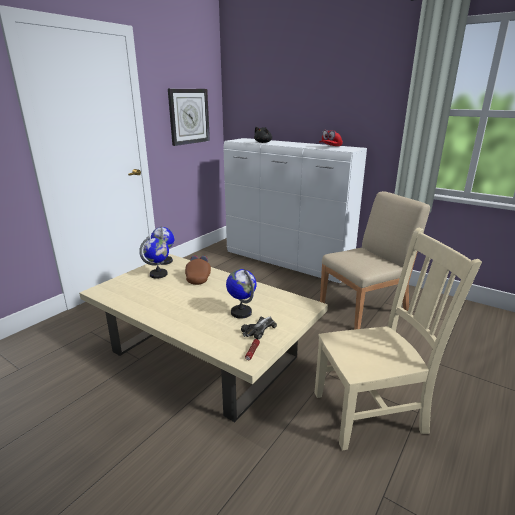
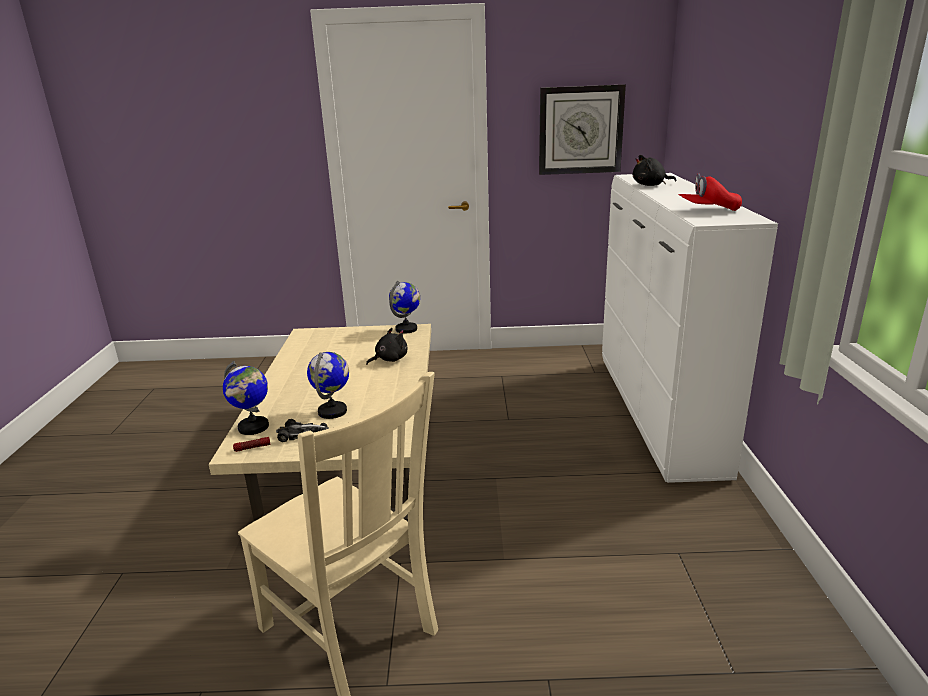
camera: 55 degrees right, 0 degrees up
globe [139,236,169,279] -> globe moved to [223,361,269,435]
brown cap [185,256,211,285] -> black plush toy [366,328,408,365]
beige chair [320,191,430,329] -> none

